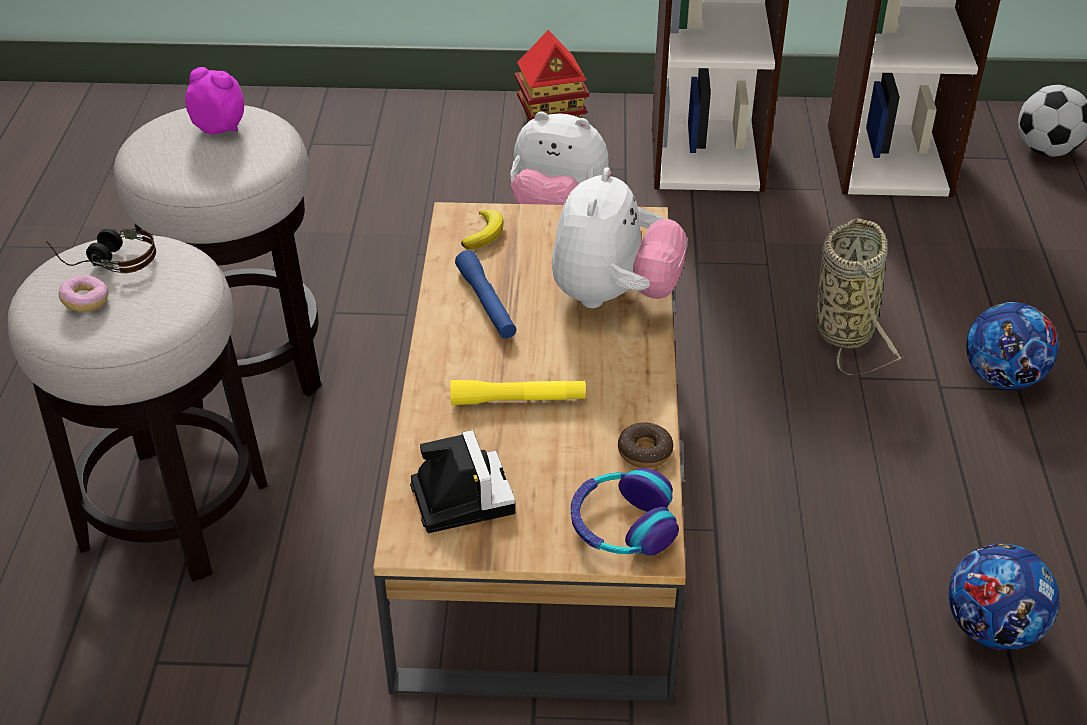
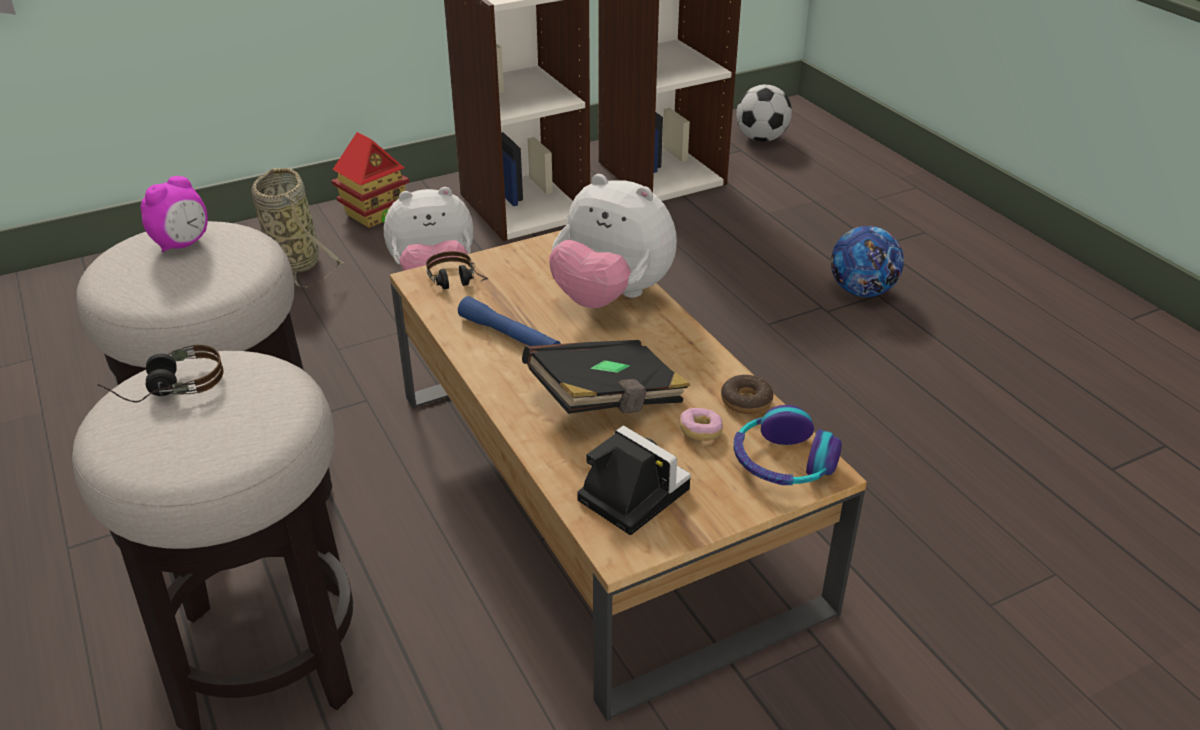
camera: 30 degrees left, 5 degrees down
donut [59,275,109,312] -> donut moved to [679,408,723,441]
alarm clock [185,67,244,134] -> alarm clock turned 135 degrees clockwise [141,176,208,252]
yellow flashlight [450,380,585,405] -> black book [522,340,690,414]
banana [461,210,504,250] -> headphones [426,251,488,289]
plush toy [551,167,687,308] -> plush toy turned 135 degrees clockwise [549,174,677,308]
basket [816,218,903,375] -> basket moved to [251,168,345,288]
football [948,543,1059,650] -> none

